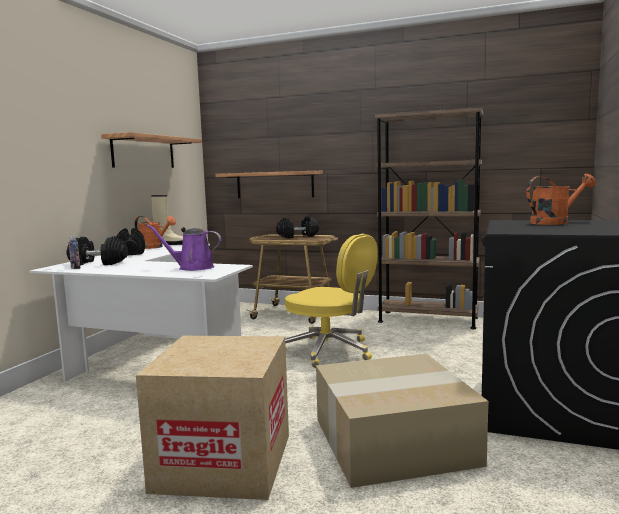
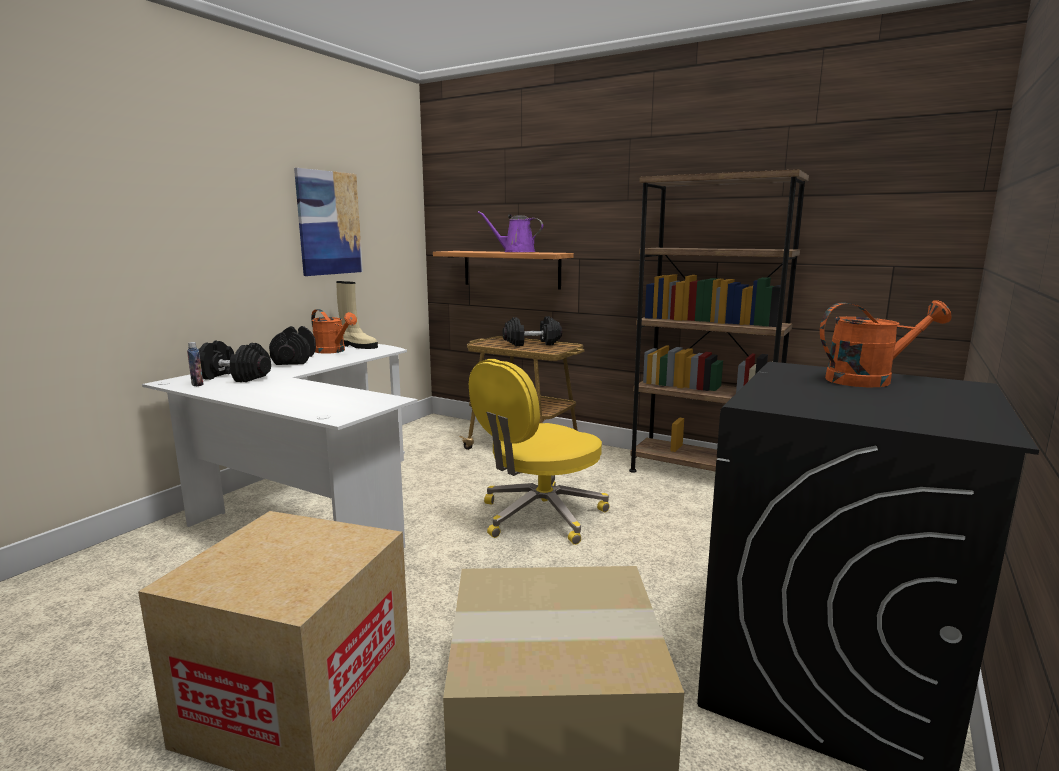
camera: 10 degrees right, 5 degrees up
shelf [101,132,202,168] -> picture [294,168,363,276]
purple watering can [146,225,221,271] -> purple watering can moved to [478,211,543,252]
yellow office chair [285,234,378,368] -> yellow office chair turned 90 degrees clockwise [469,359,610,545]

